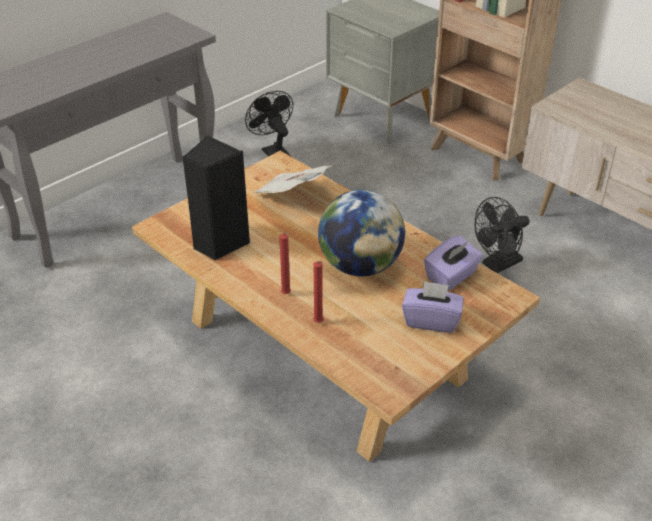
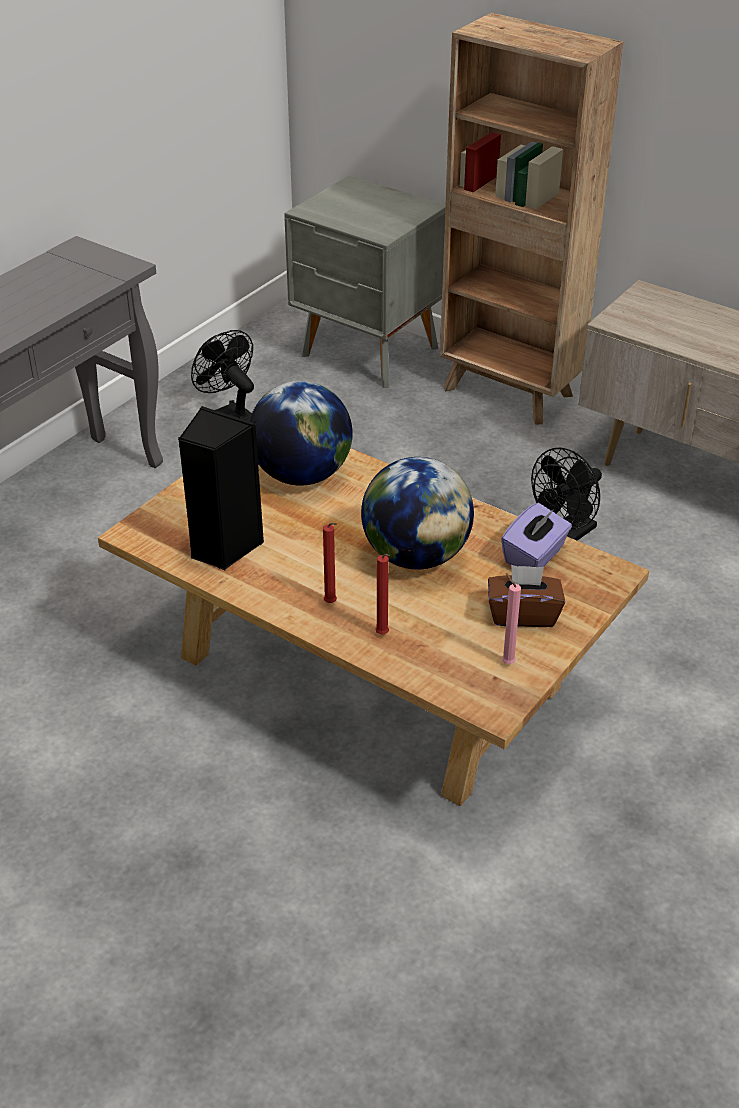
camera: 10 degrees left, 0 degrees up
newspaper [252,166,332,193] -> globe [249,381,353,486]
purple tissue box [402,281,464,333] -> brown tissue box [488,565,565,627]
none -> pink candle [502,573,521,664]

